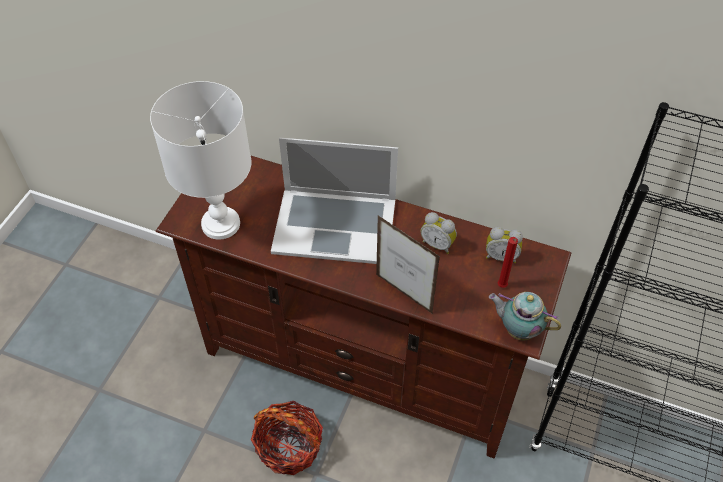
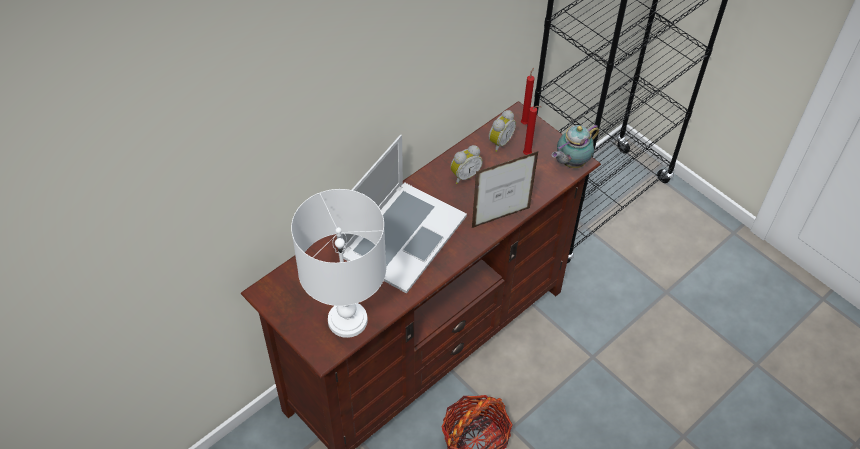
camera: 65 degrees left, 0 degrees up
none -> red candle [521,68,534,125]

